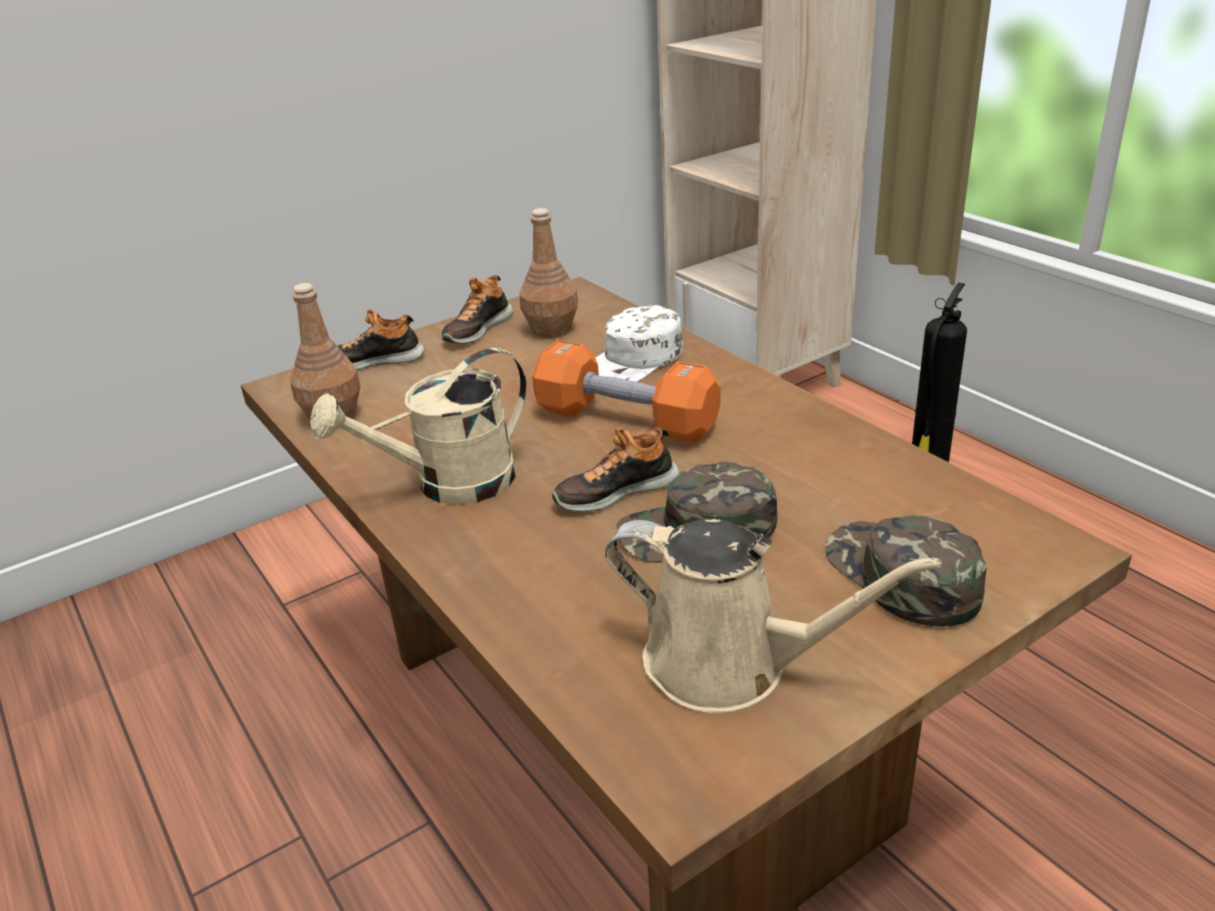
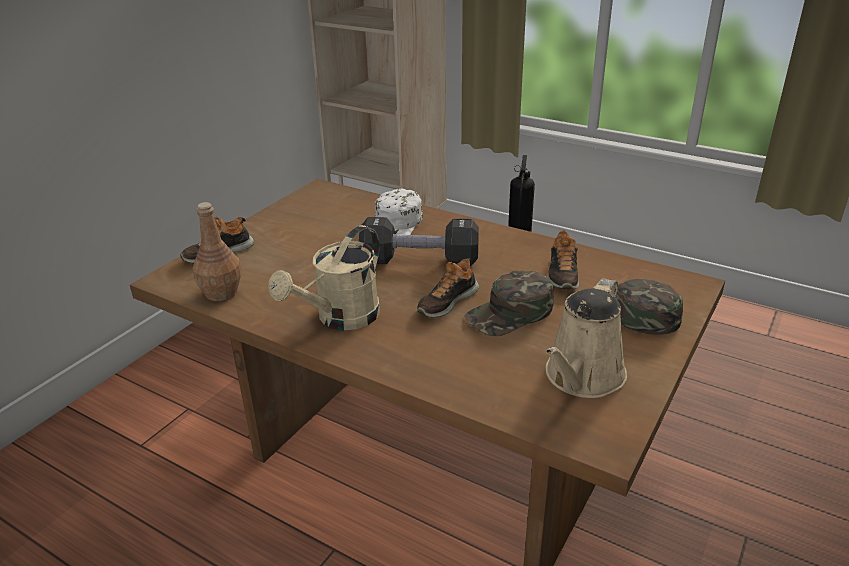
camera: 25 degrees left, 0 degrees up
shoe [442,275,513,344] -> shoe moved to [547,230,579,290]
brown bottle [520,208,578,338] -> none
orange dumbbell [532,340,720,443] -> black dumbbell [359,217,479,266]
beige watering can [605,519,941,713] -> beige watering can turned 120 degrees clockwise [545,278,627,398]

